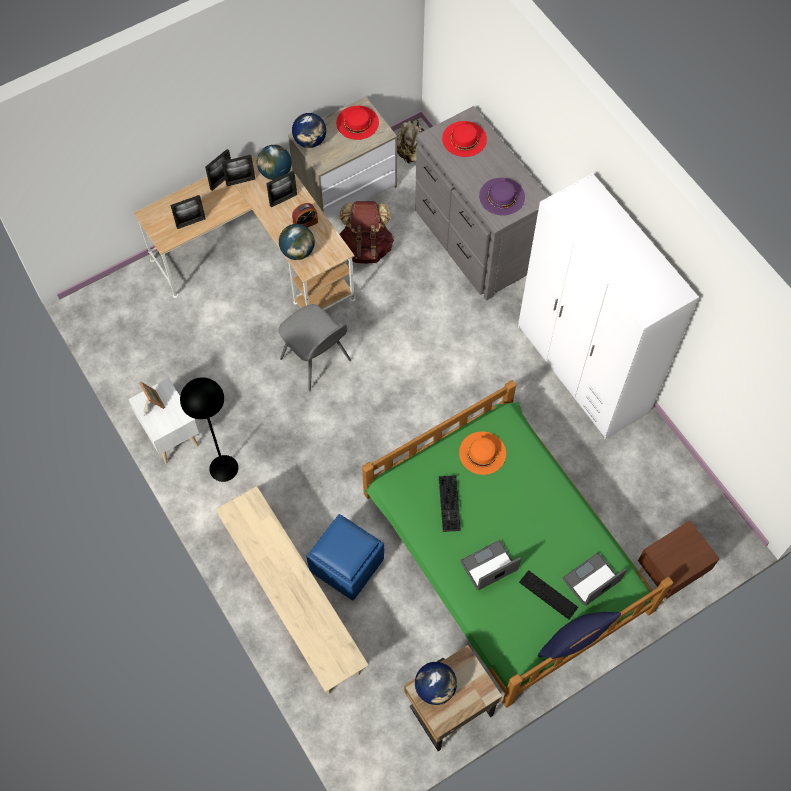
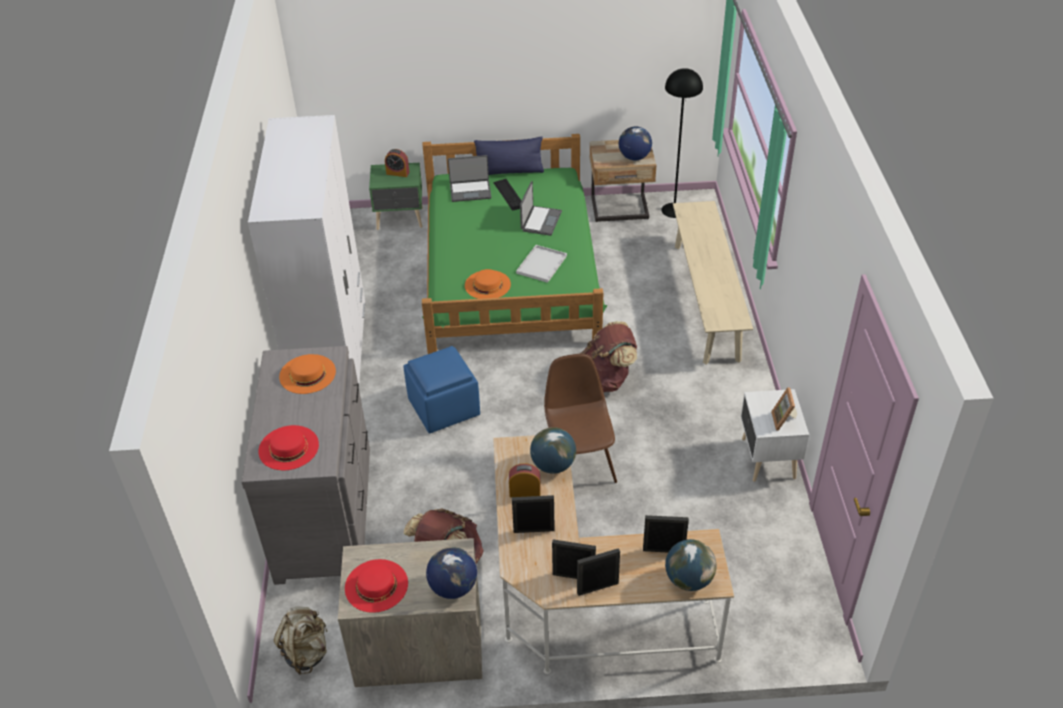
camera: 150 degrees left, 20 degrees down
black floor lamp [180,377,238,482] -> black floor lamp moved to [661,68,703,218]
globe [257,145,292,180] -> globe moved to [665,539,716,591]
grey chair [279,304,351,391] -> brown chair [544,354,617,483]
blue ottoman [307,514,384,601] -> blue ottoman moved to [404,346,480,433]
keyboard [439,475,461,532] -> white tray [516,245,567,283]
laptop [460,540,521,590] -> laptop turned 75 degrees counterclockwise [520,181,562,236]
purple hat [479,178,525,215] -> orange hat [279,354,336,394]
brown nightstand [638,520,720,604] -> green nightstand [369,163,423,230]
none -> alarm clock [385,149,410,177]
none -> brown backpack [580,321,637,392]

